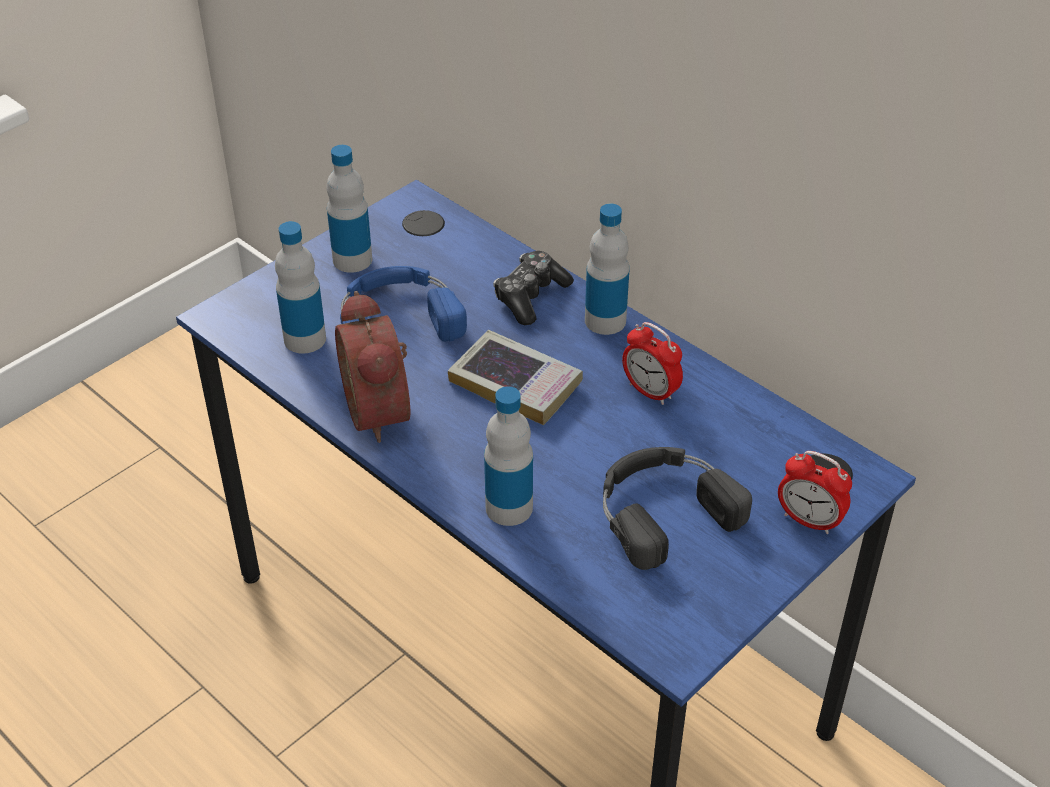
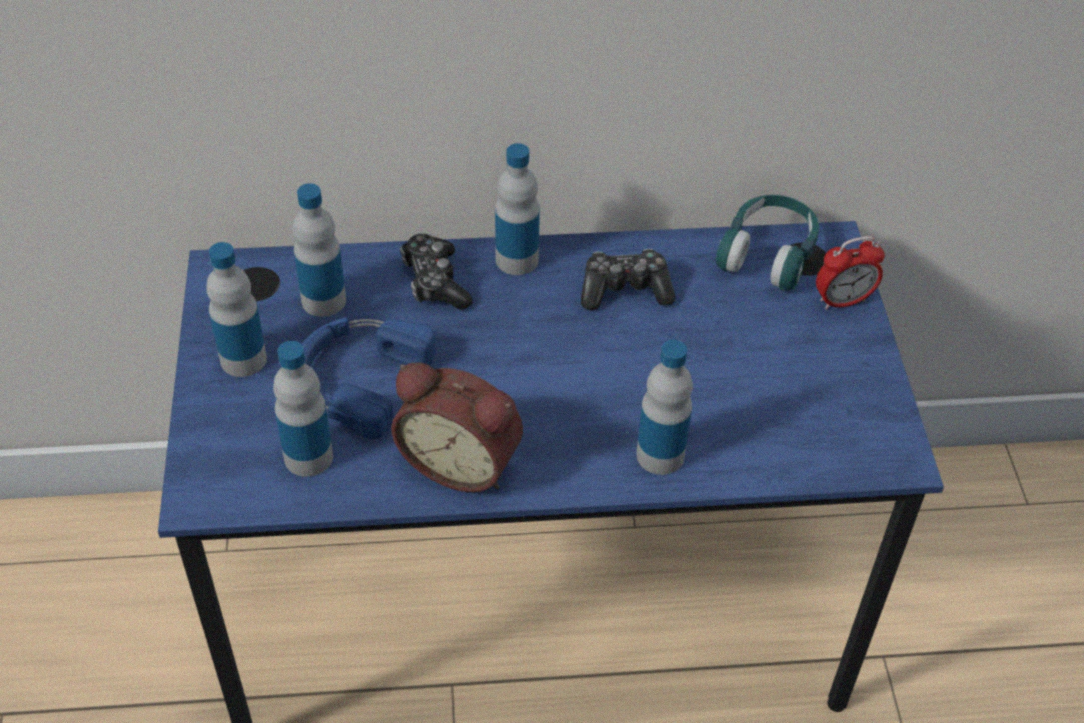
camera: 50 degrees left, 5 degrees up
book [448,330,583,425] -> none
black headphones [603,447,752,570] -> none
alarm clock [622,322,683,405] -> game controller [581,249,676,310]
none -> bottle [293,183,346,317]
none -> turquoise headphones [716,195,819,291]

